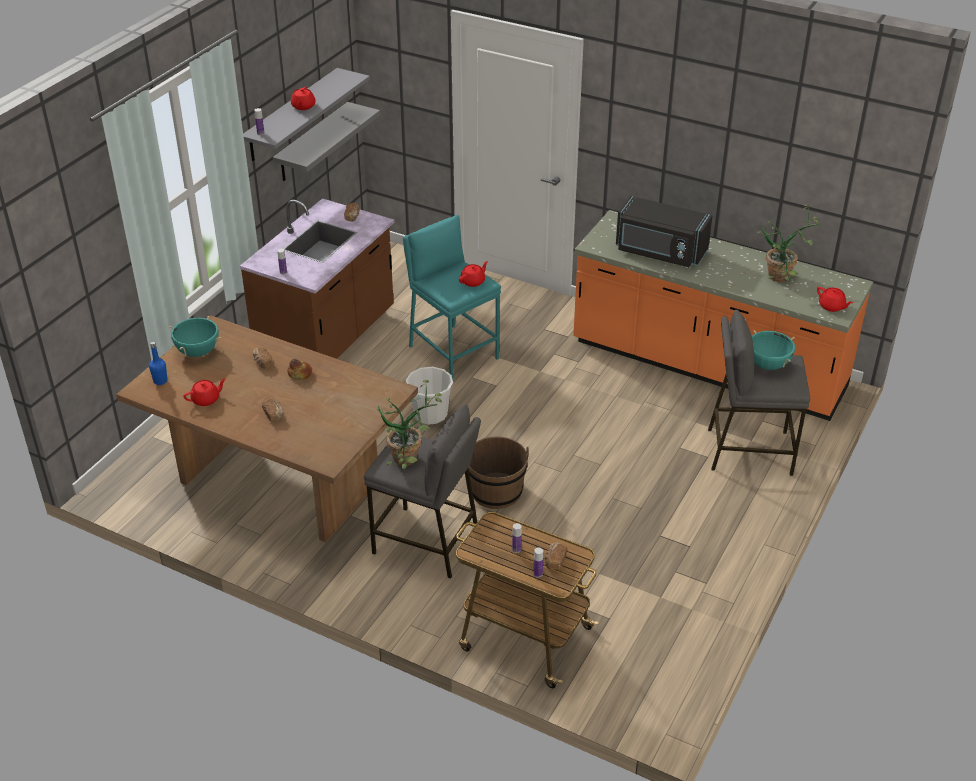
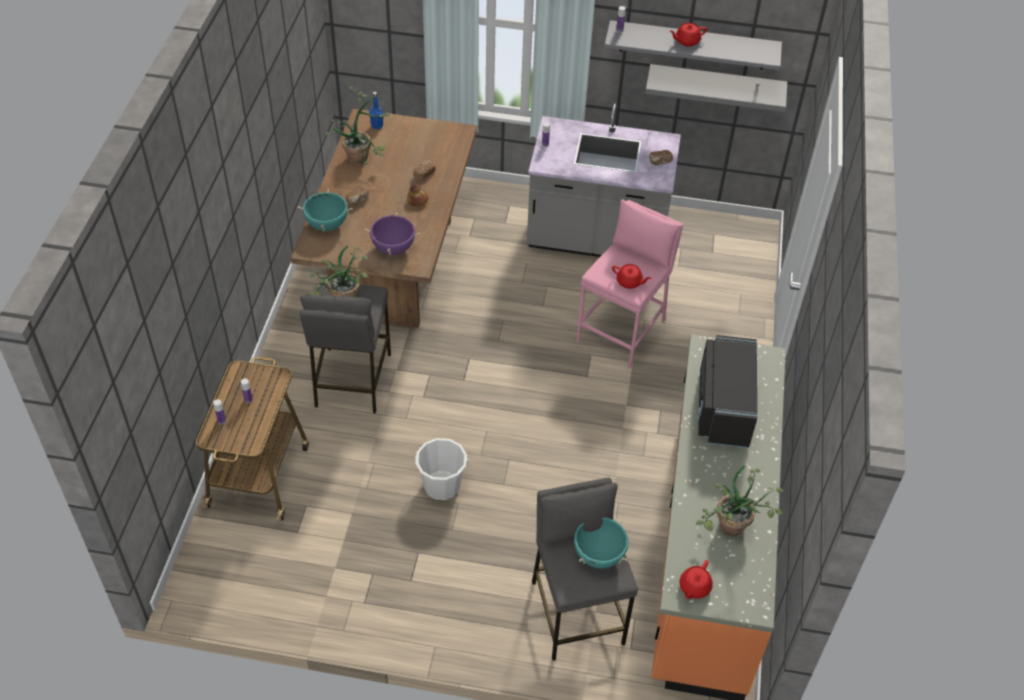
camera: 70 degrees right, 10 degrees up
turquoise cooking pot [169,316,221,357] -> turquoise cooking pot moved to [297,189,353,231]
red teapot [183,378,226,406] -> potted plant [325,87,390,165]
brown counter [240,198,394,359] -> grey counter [527,103,681,257]
turquoise stool [403,215,501,379] -> pink stool [576,199,683,368]
white bucket [406,367,453,425] -> white bucket moved to [415,438,468,500]
brown bucket [468,436,529,509] -> none
bread [545,543,567,570] -> none
none -> purple cooking pot [365,212,420,255]

